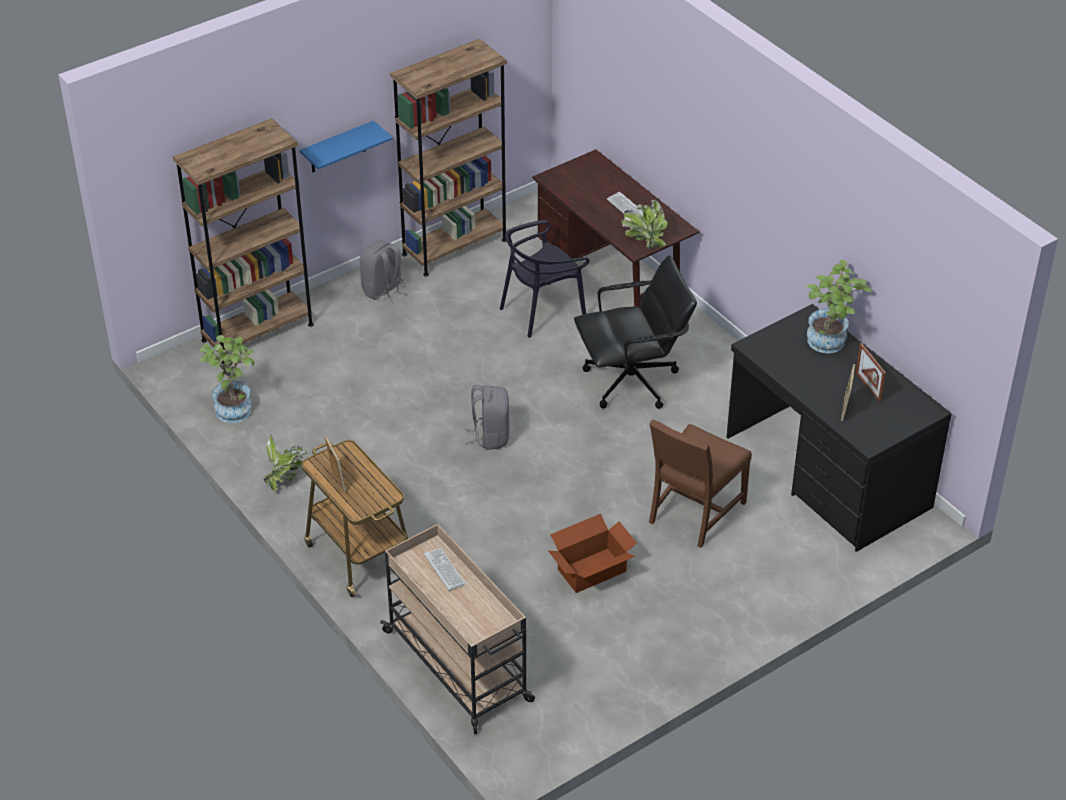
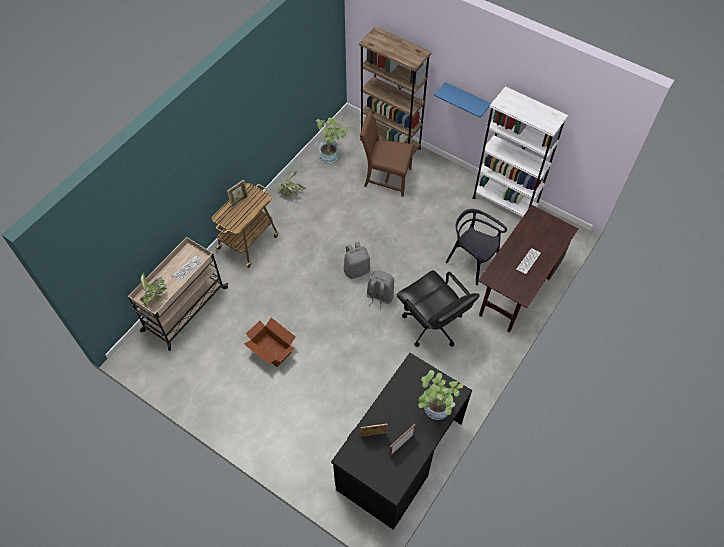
camera: 70 degrees right, 15 degrees up
grey backpack [360,240,407,304] -> grey backpack moved to [367,270,394,310]
brown bookcase [390,39,507,277] -> white bookcase [472,86,568,217]
potted plant [622,200,668,248] -> potted plant moved to [140,273,167,308]
brown chair [649,420,752,548] -> brown chair moved to [360,111,414,197]

